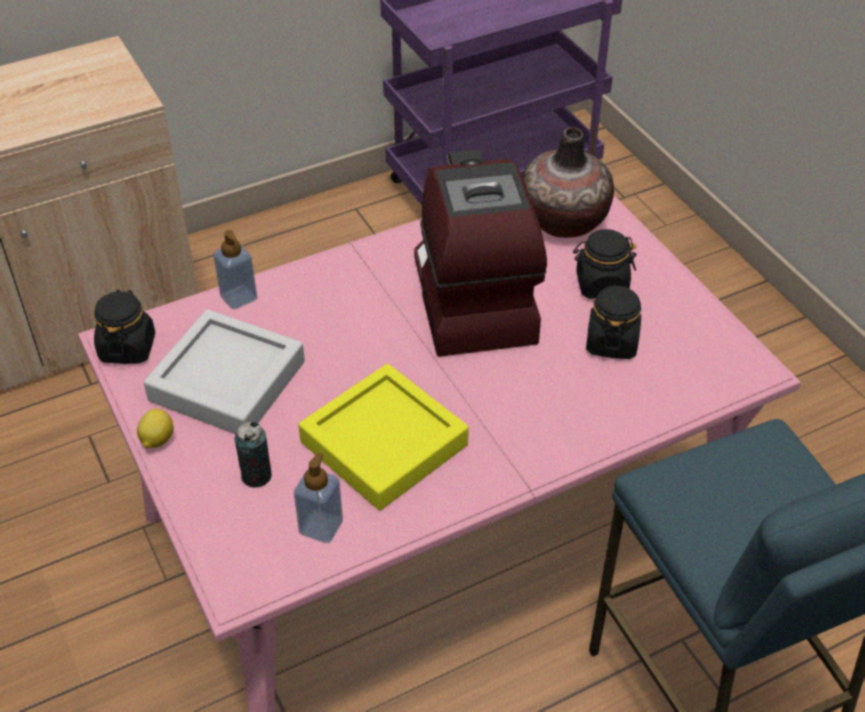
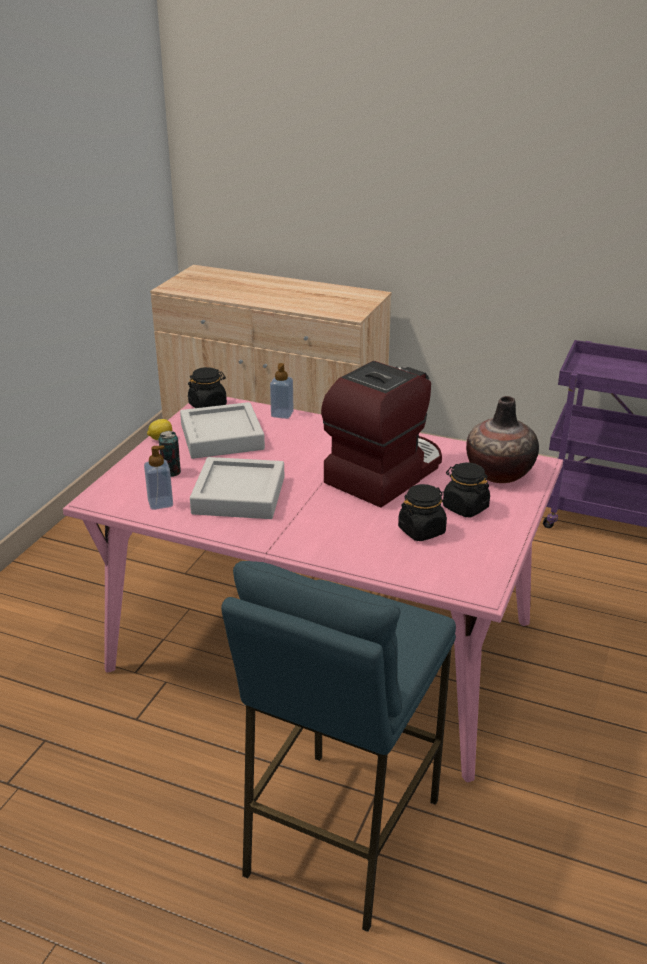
camera: 50 degrees right, 15 degrees down
yellow tray [298,364,469,511] -> grey tray [190,457,284,519]

